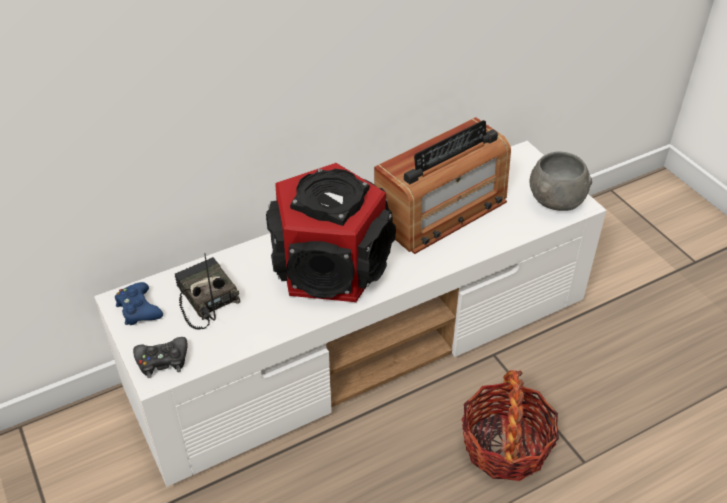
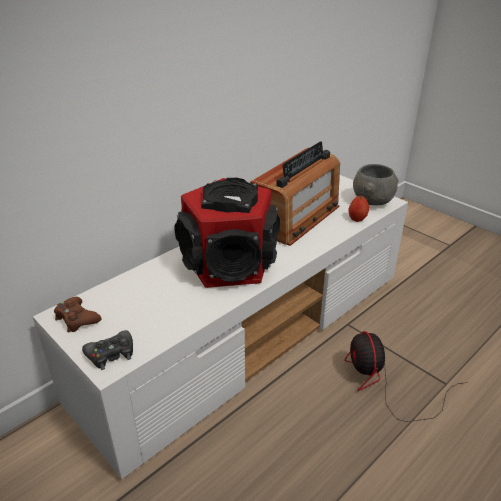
camera: 15 degrees left, 10 degrees down
blue game controller [115,282,163,325] -> brown game controller [54,297,101,333]
radio [175,253,240,330] -> none
basket [462,370,559,481] -> fan [345,331,469,422]
none -> apple [348,196,369,222]

